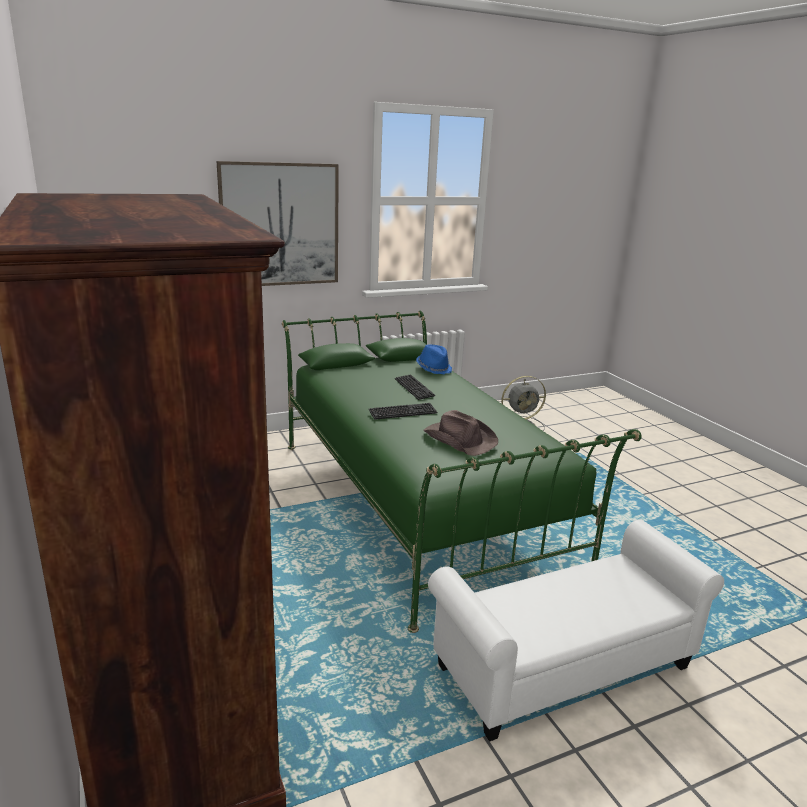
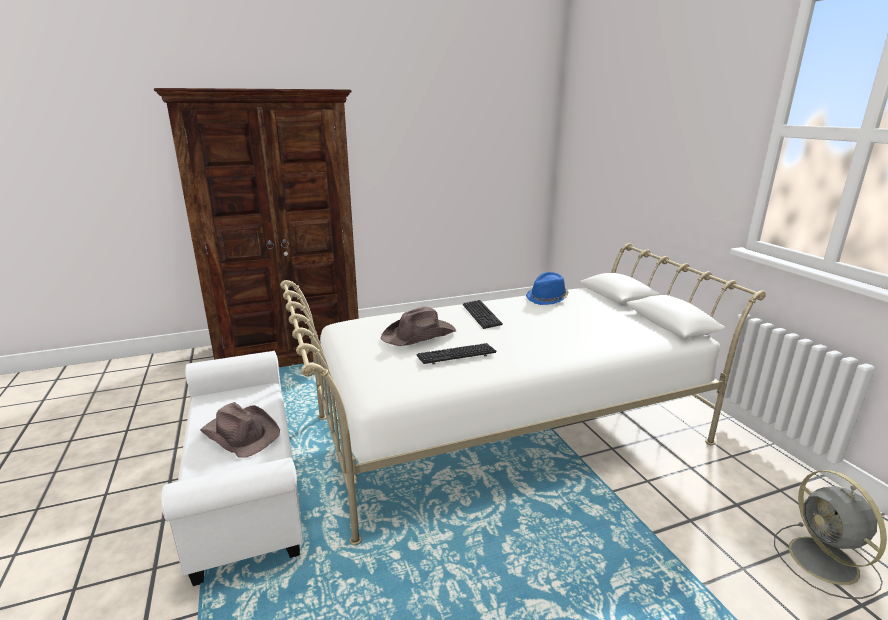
camera: 95 degrees right, 0 degrees up
picture [217,161,339,286] -> none
green bed [282,310,642,633] -> white bed [280,243,766,545]
keyboard [395,375,435,400] -> keyboard moved to [417,343,497,364]
blue hat [416,345,452,374] -> blue hat moved to [526,272,568,305]
none -> brown hat [200,402,280,458]

